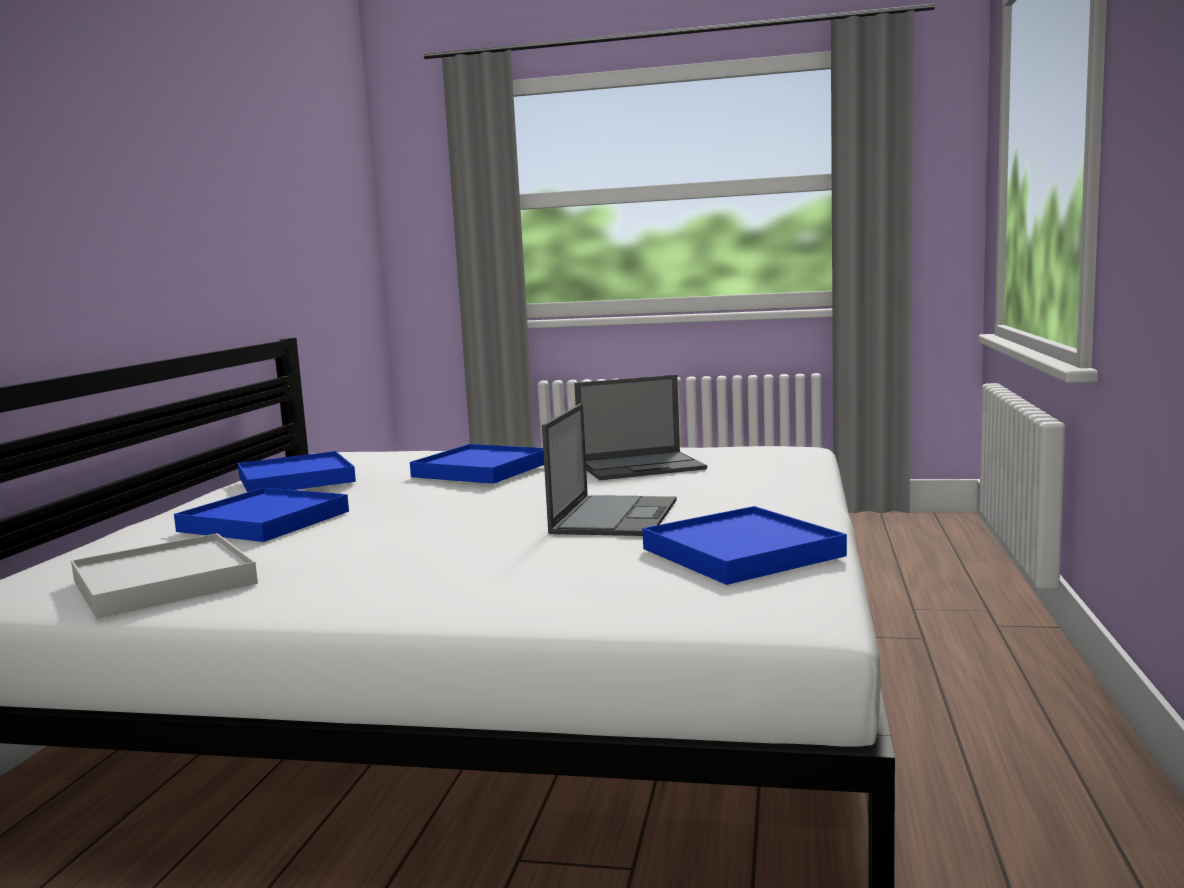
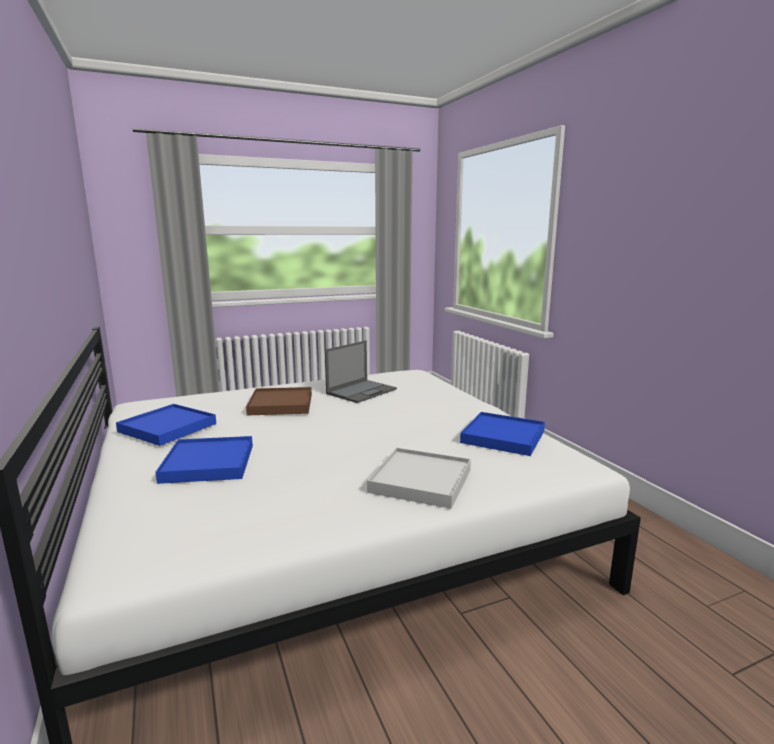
camera: 35 degrees left, 5 degrees up
white tray [71,533,258,619] -> white tray moved to [367,448,471,509]
blue tray [410,444,544,484] -> brown tray [246,387,312,416]
laptop [542,404,676,536] -> none

